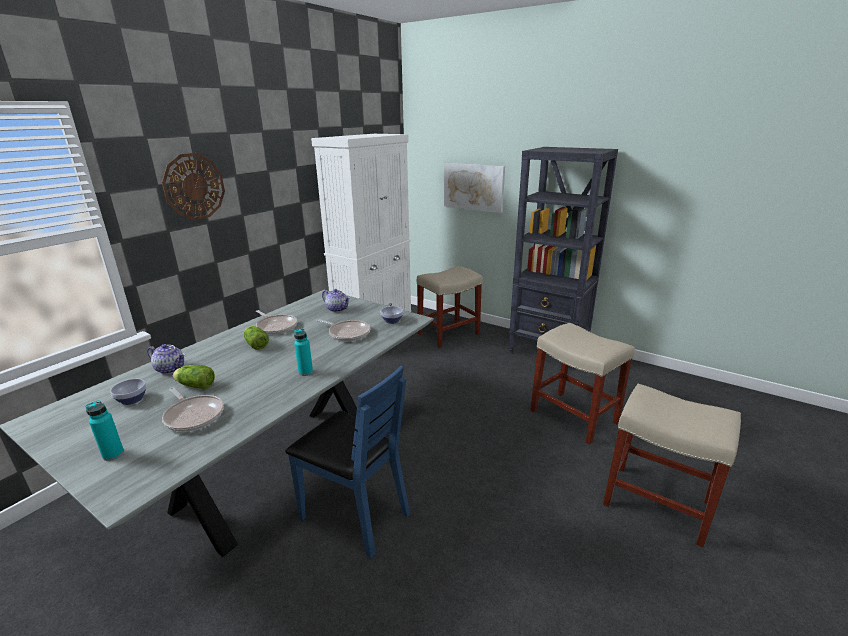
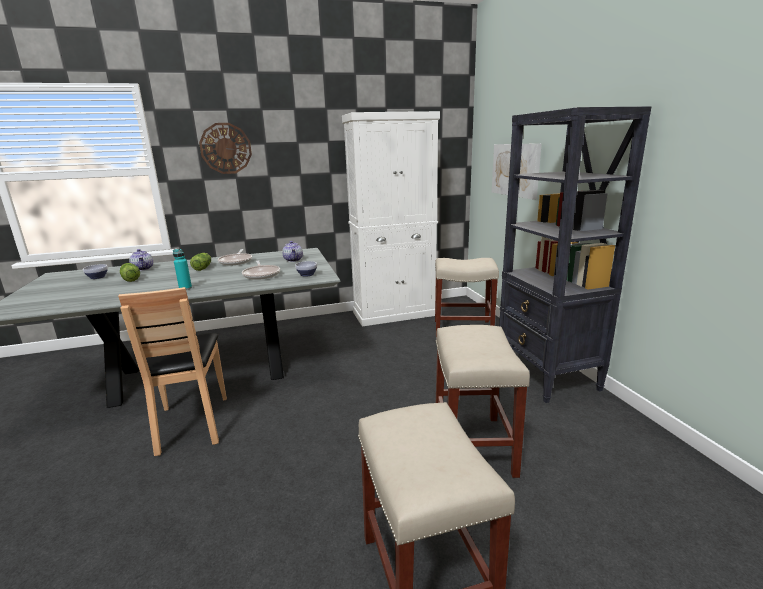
camera: 40 degrees right, 5 degrees down
turquoise bottle [85,400,124,461] -> none
frying pan [162,387,224,432] -> none
blue chair [285,366,410,558] -> brown chair [118,287,227,456]

